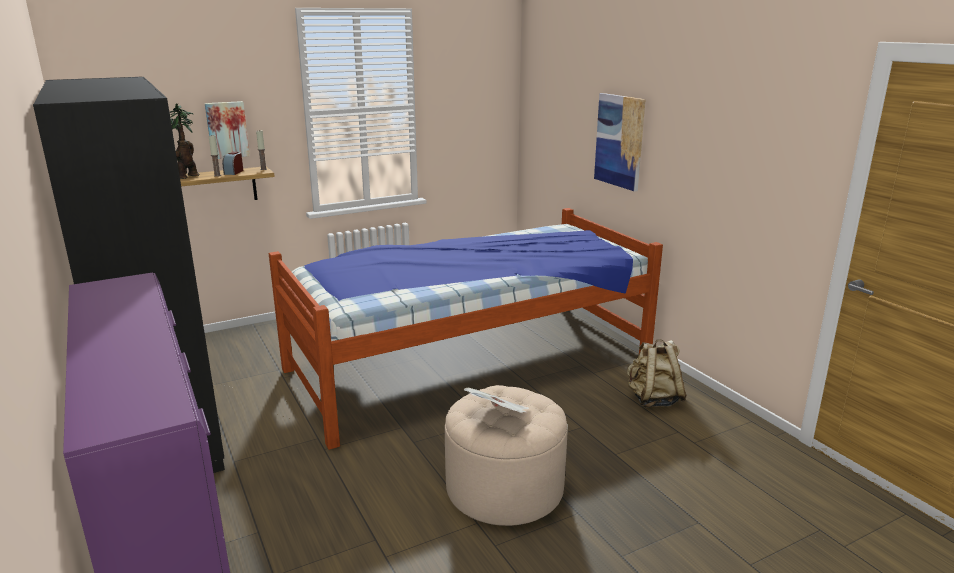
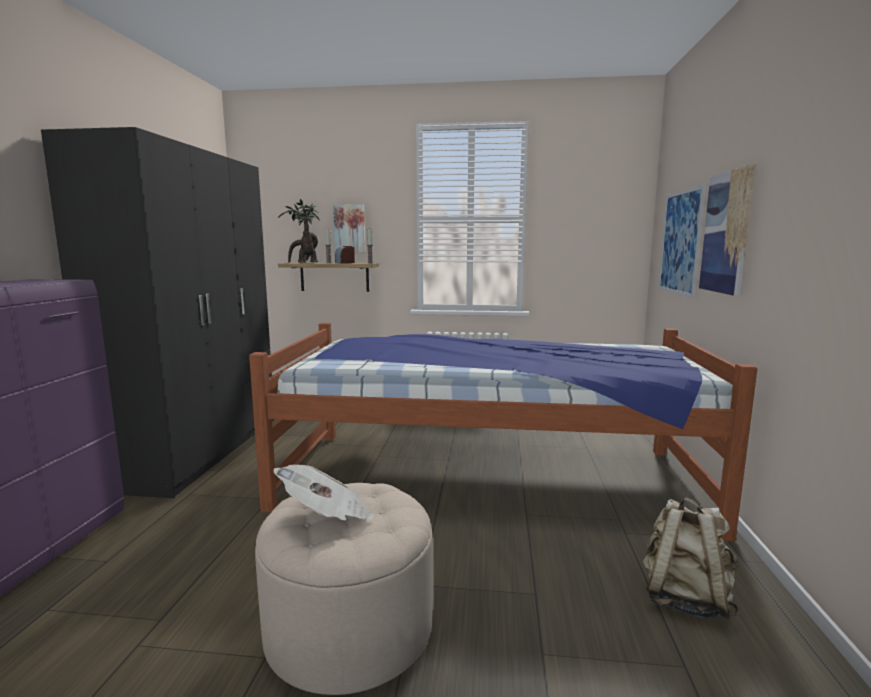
camera: 35 degrees right, 10 degrees down
none -> picture [658,184,706,299]

